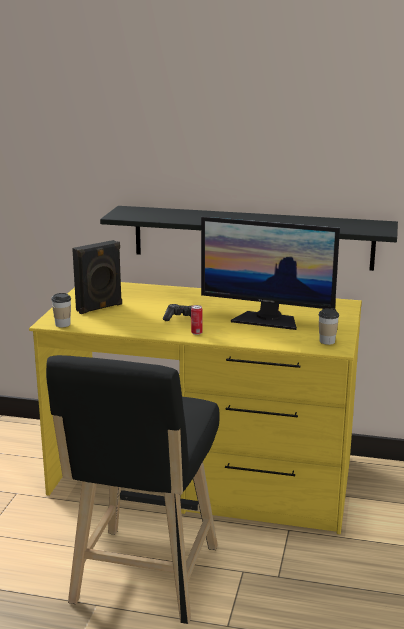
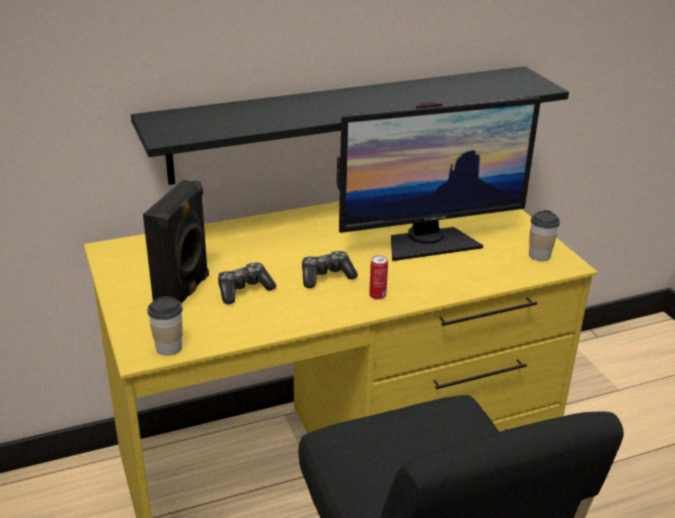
camera: 35 degrees left, 10 degrees up
none -> game controller [218,263,276,304]

